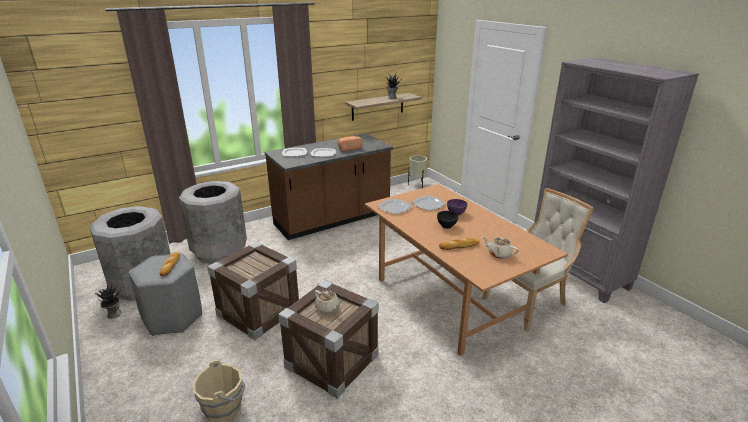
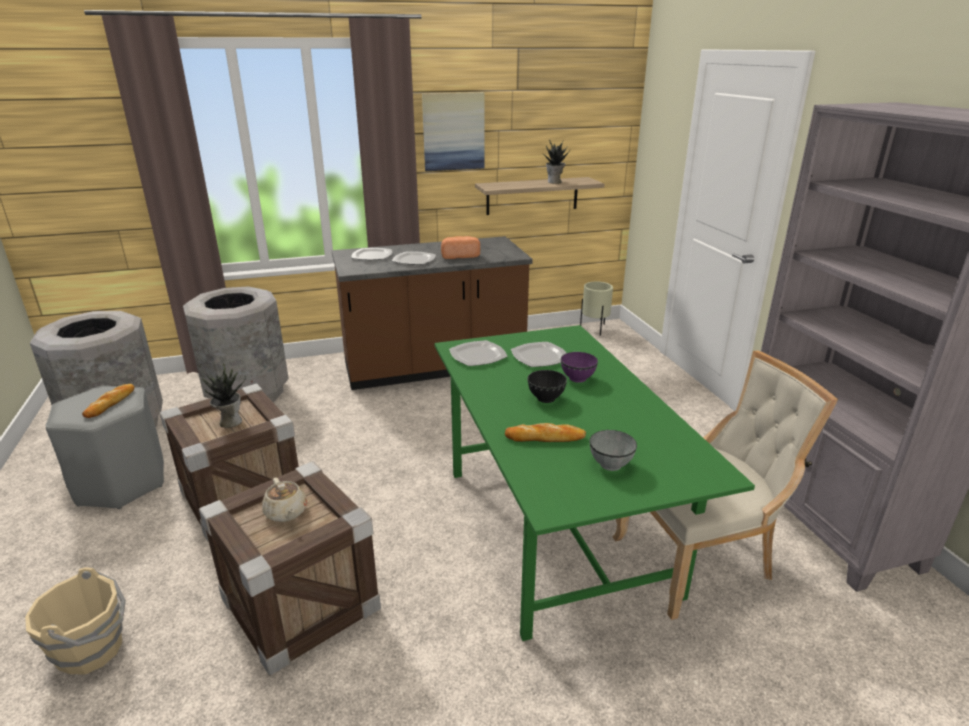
camera: 15 degrees right, 0 degrees up
potted plant [94,282,122,319] -> potted plant moved to [202,364,246,428]
brown dining table [365,184,568,356] -> green dining table [434,325,755,641]
beige teapot [482,236,519,259] -> grey bowl [590,430,637,471]
none -> picture [422,92,485,171]

